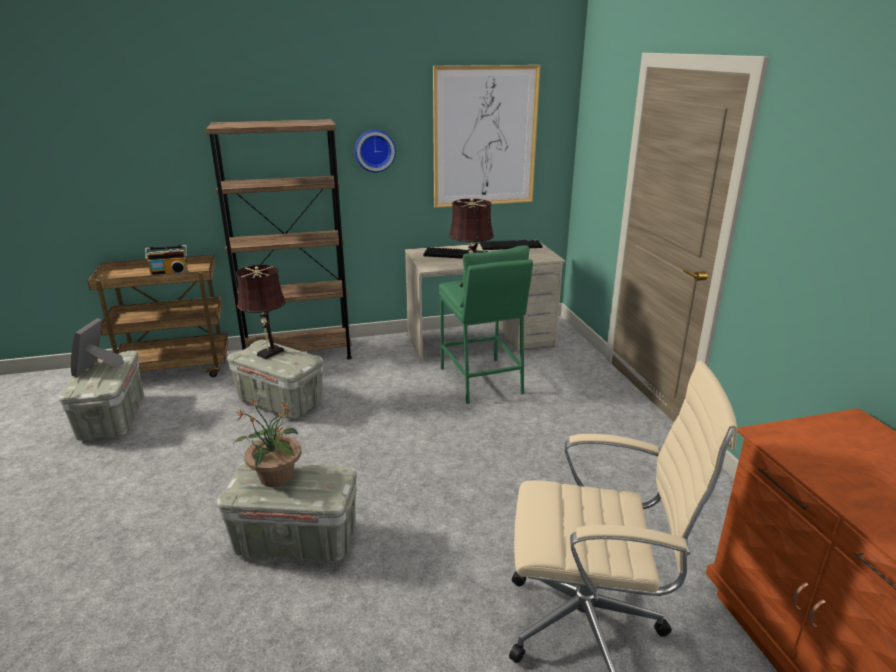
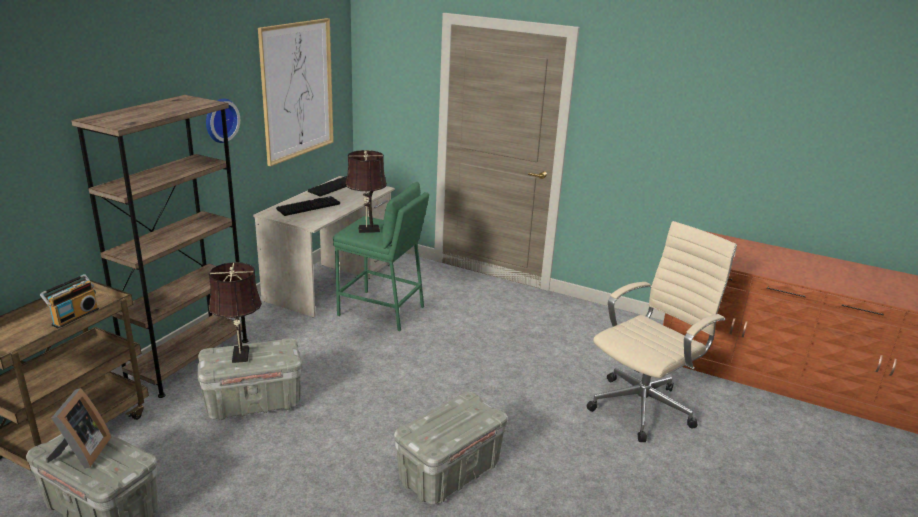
camera: 50 degrees left, 0 degrees up
picture frame [71,318,124,377] -> picture frame turned 135 degrees counterclockwise [46,388,111,469]
potted plant [233,398,301,487] -> none

